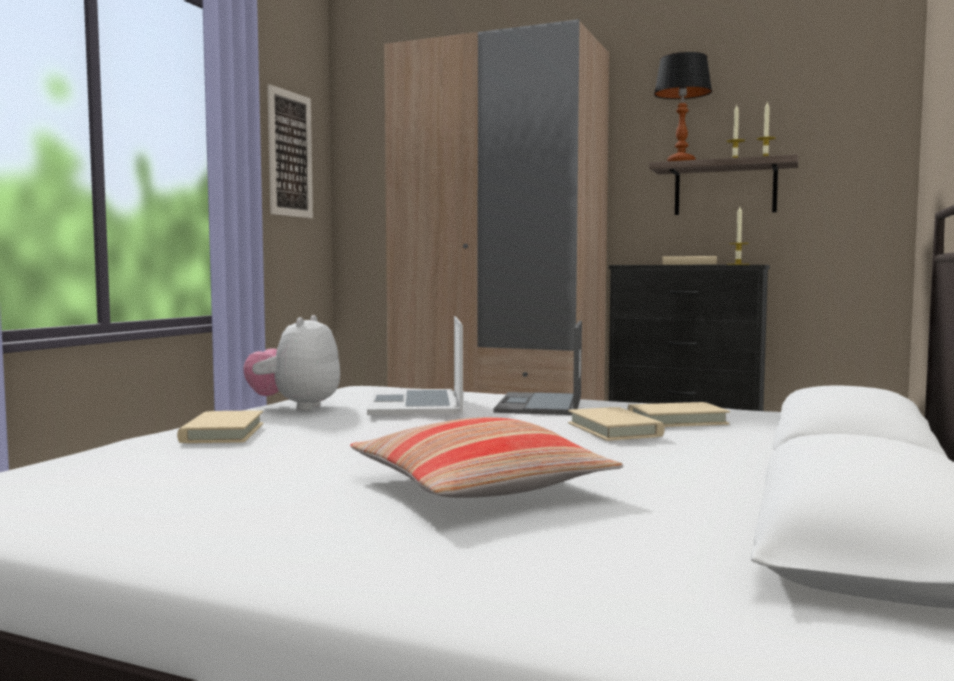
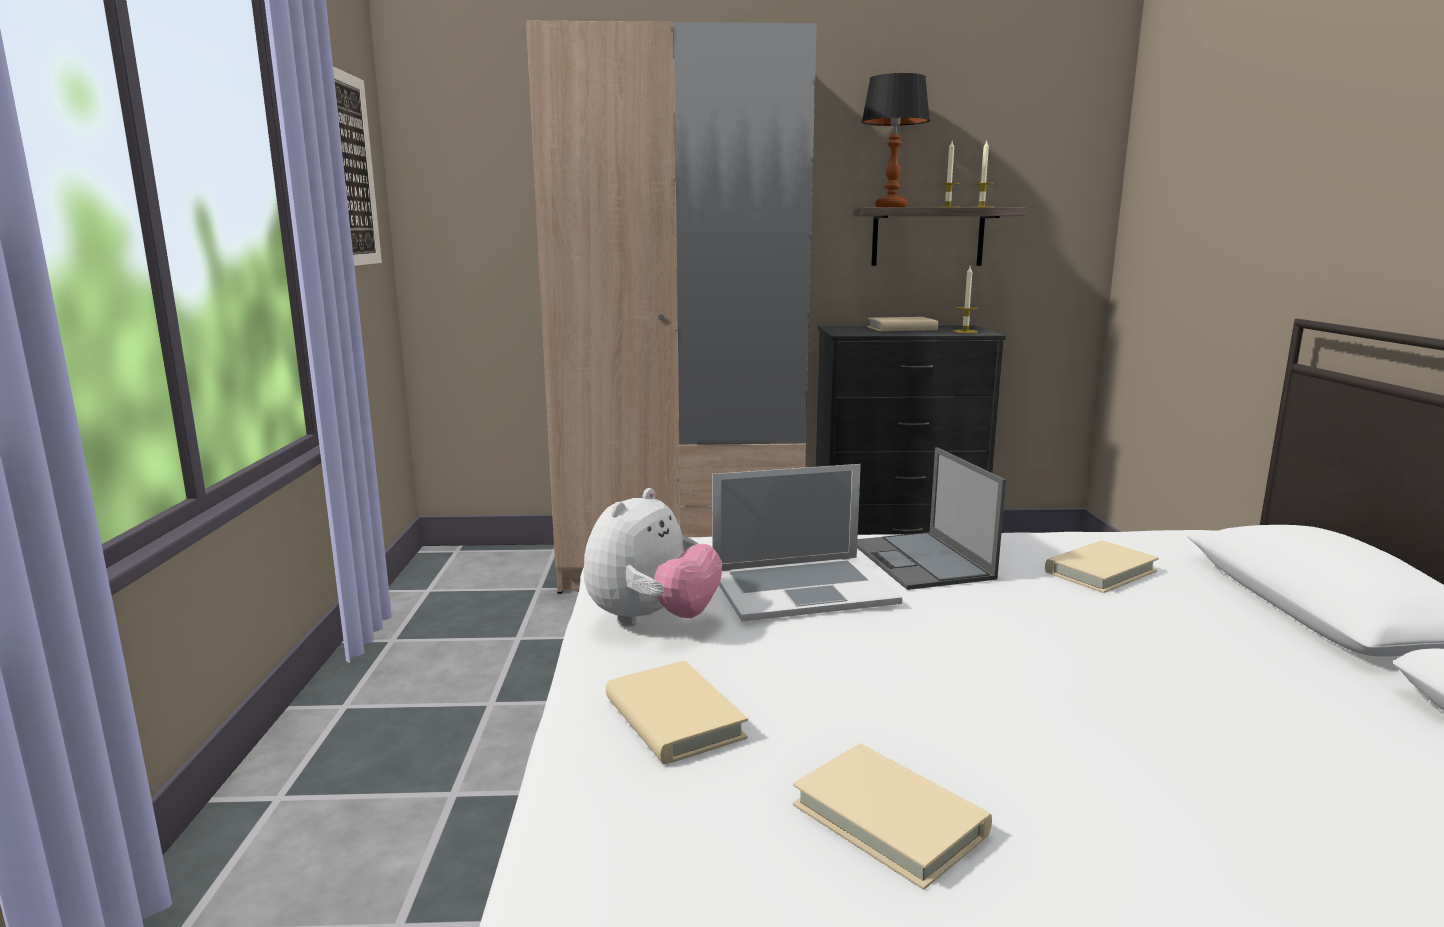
camera: 25 degrees left, 10 degrees up
plush toy [243,315,340,410] -> plush toy turned 135 degrees counterclockwise [584,488,722,627]
pillow [350,417,623,498] -> none
laptop [367,316,463,415] -> laptop turned 75 degrees counterclockwise [712,464,902,622]
beige book [568,407,665,441] -> beige book moved to [793,744,992,890]

